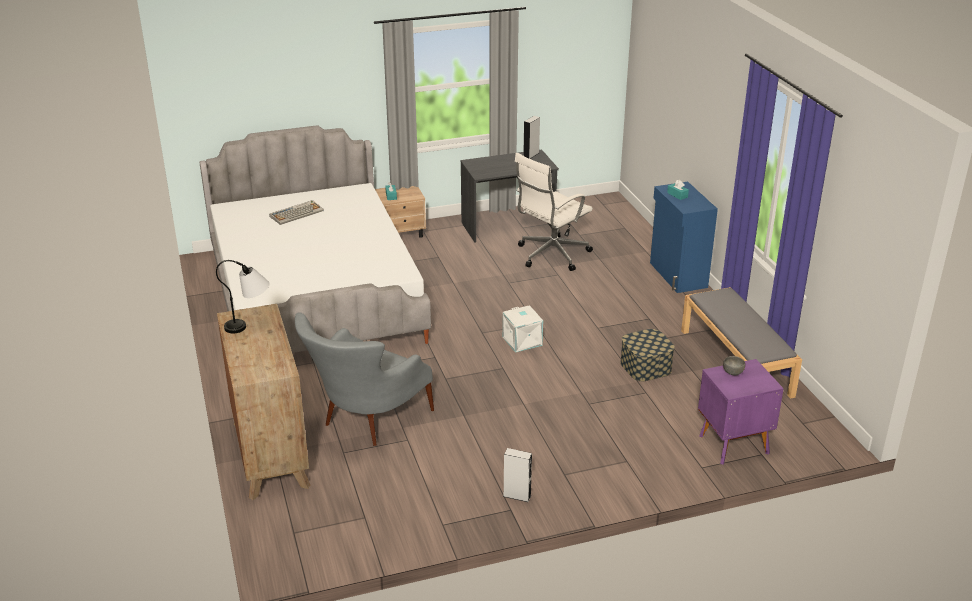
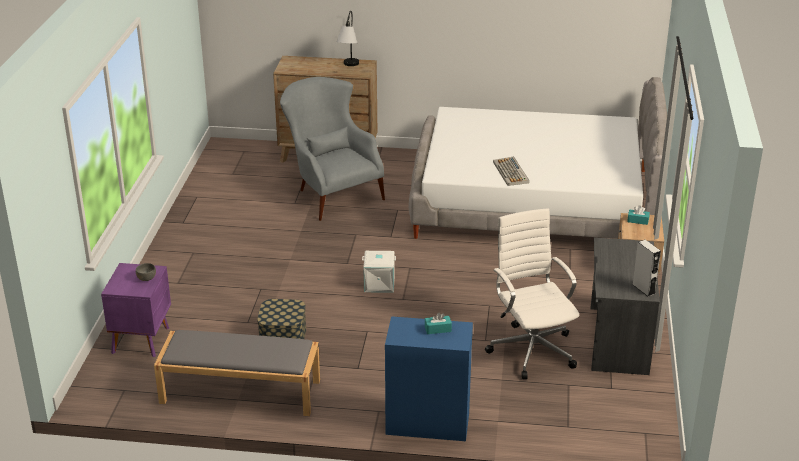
camera: 115 degrees right, 0 degrees up
keyboard [269,200,324,225] -> keyboard moved to [493,156,529,186]
grey speaker [503,448,532,502] -> none

